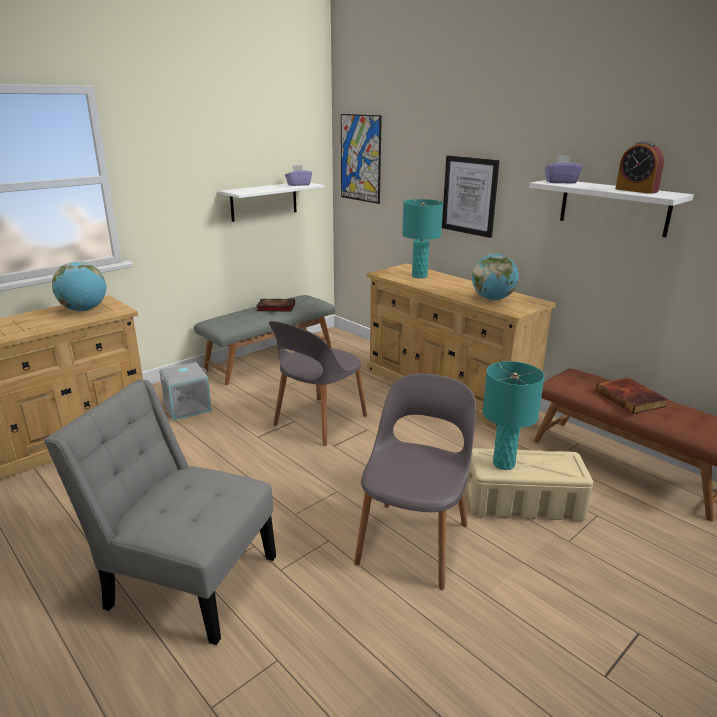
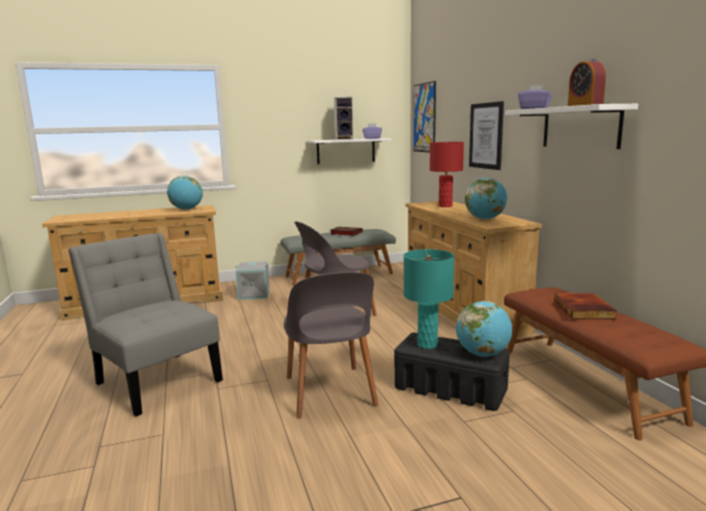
camera: 25 degrees right, 10 degrees down
grey chair [354,373,476,590] -> grey chair turned 120 degrees clockwise [284,272,378,419]
turquoise table lamp [402,199,443,278] -> red table lamp [430,142,464,207]
beige storage box [466,448,593,521] -> black storage box [394,333,510,411]
none -> speaker [334,97,354,140]
none -> globe [456,301,512,357]

